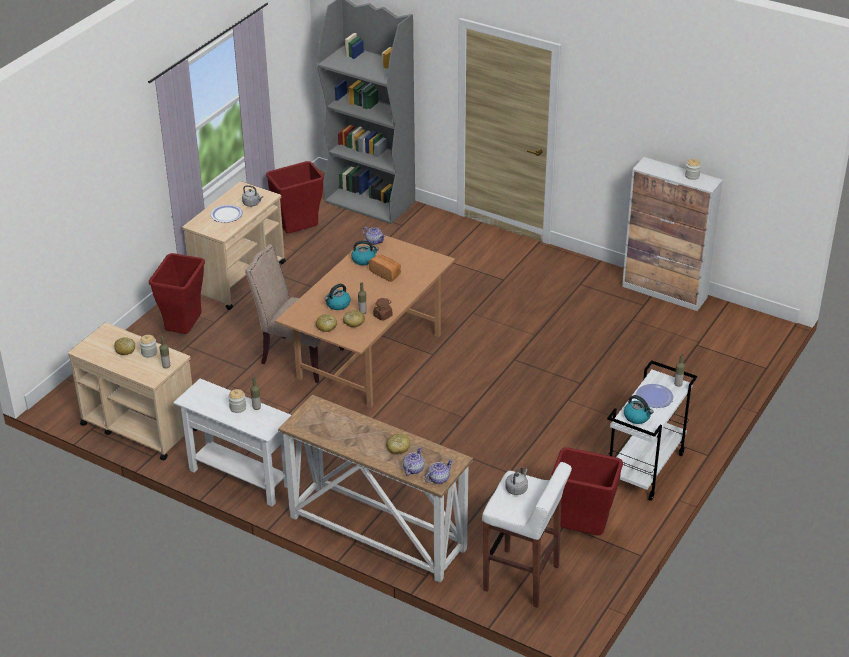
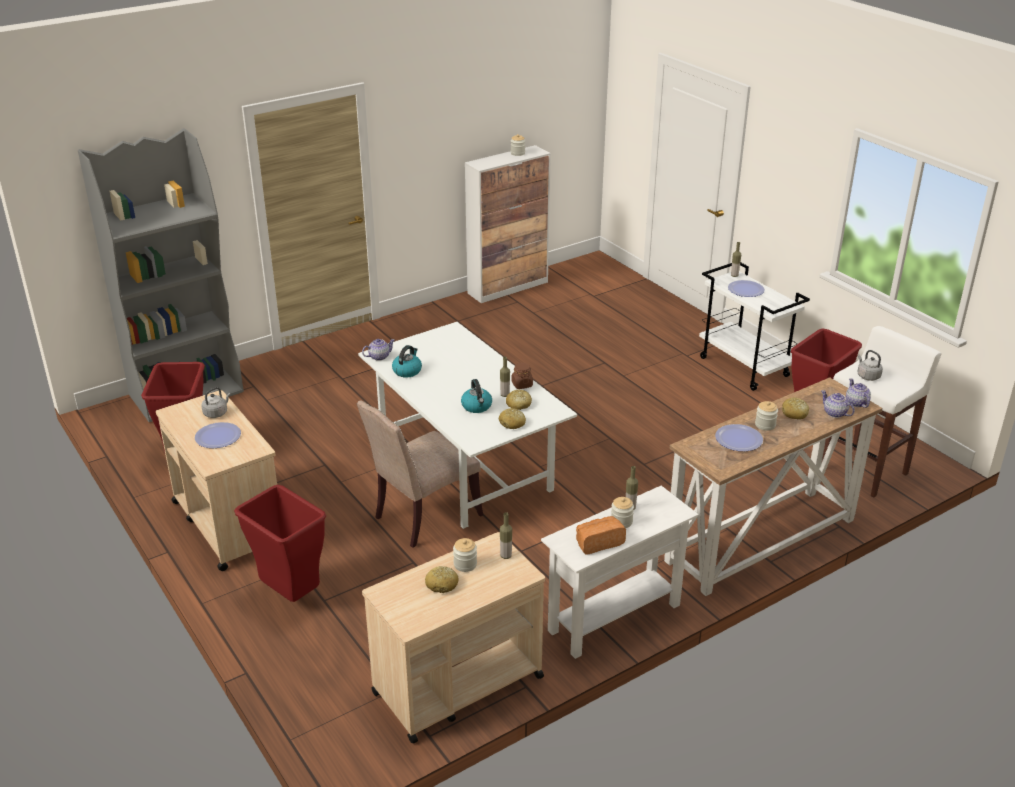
camera: 65 degrees left, 5 degrees down
brown dining table [275,236,455,408] -> white dining table [358,322,577,529]
bread [369,255,401,282] -> bread moved to [576,516,626,555]
kettle [624,395,653,424] -> none
none -> plate [715,424,763,451]
none -> jar [755,401,778,431]

